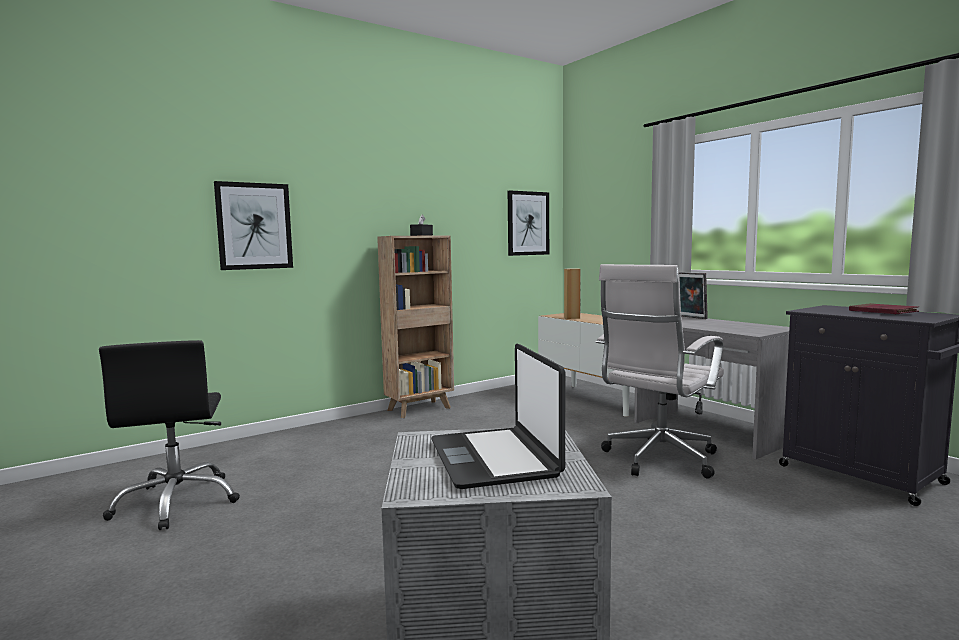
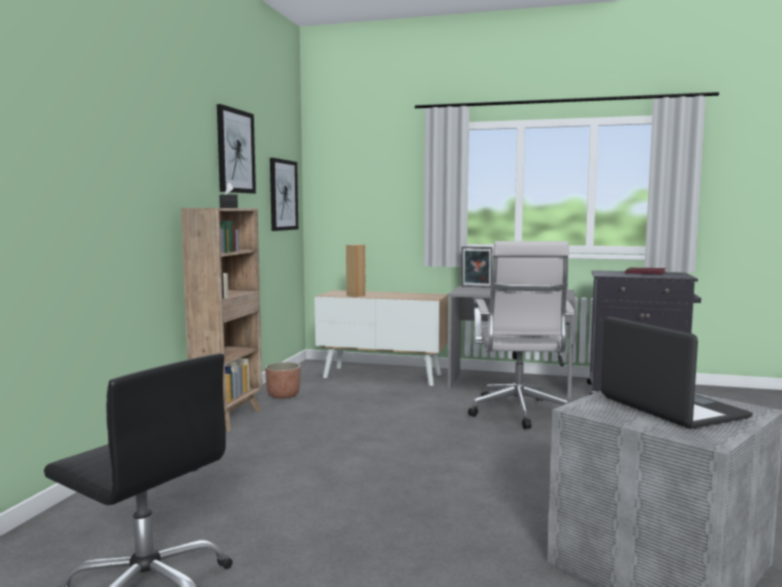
camera: 40 degrees left, 0 degrees up
picture [214,181,293,270] -> picture moved to [217,104,256,193]
laptop [431,344,566,489] -> laptop turned 150 degrees counterclockwise [601,316,753,429]
none -> planter [265,362,300,399]

